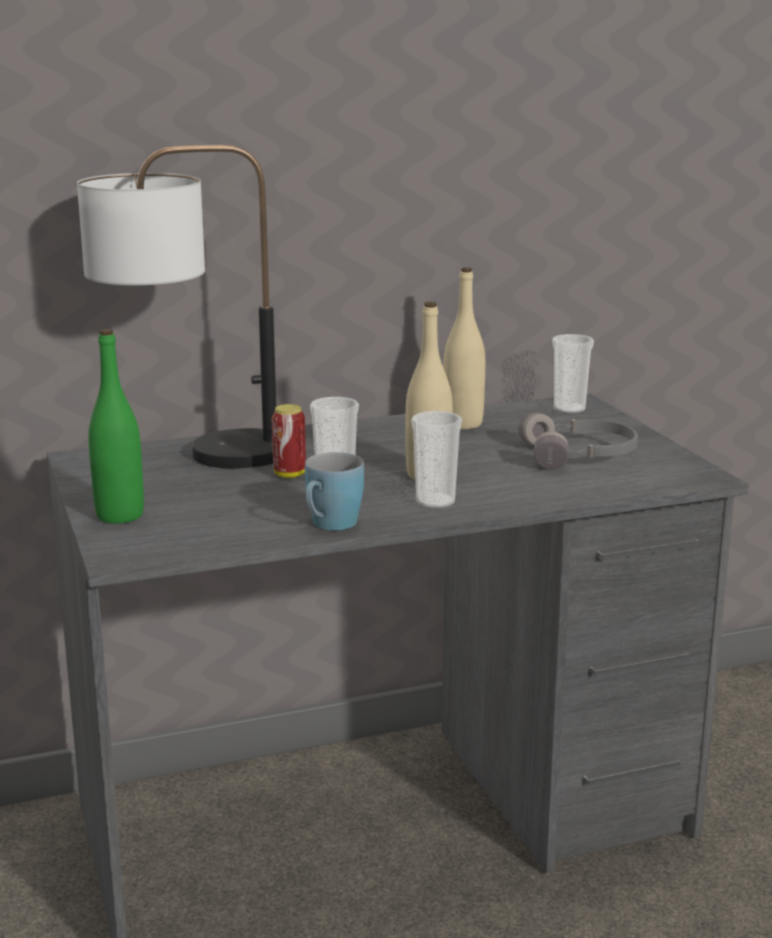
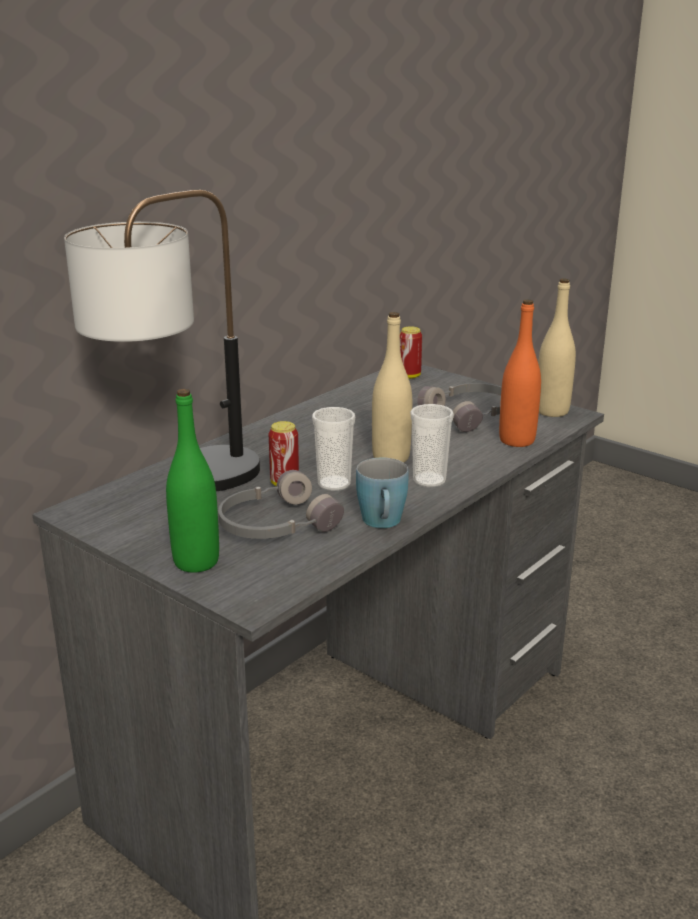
camera: 30 degrees left, 5 degrees up
beige bottle [443,267,485,429] -> beige bottle moved to [538,278,576,417]
cup [552,334,594,413] -> can [400,326,422,379]
none -> grey headphones [218,470,344,539]
none -> orange bottle [499,299,541,447]

